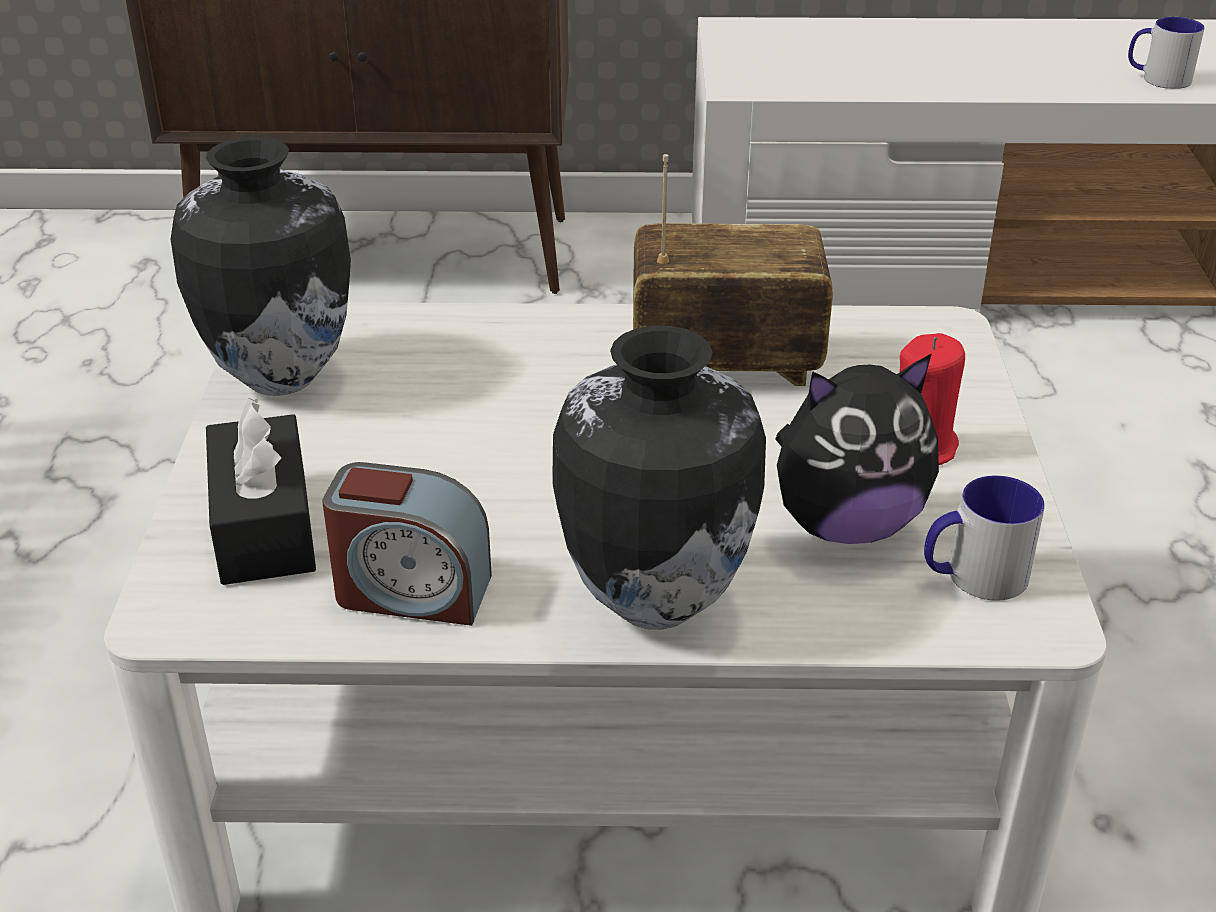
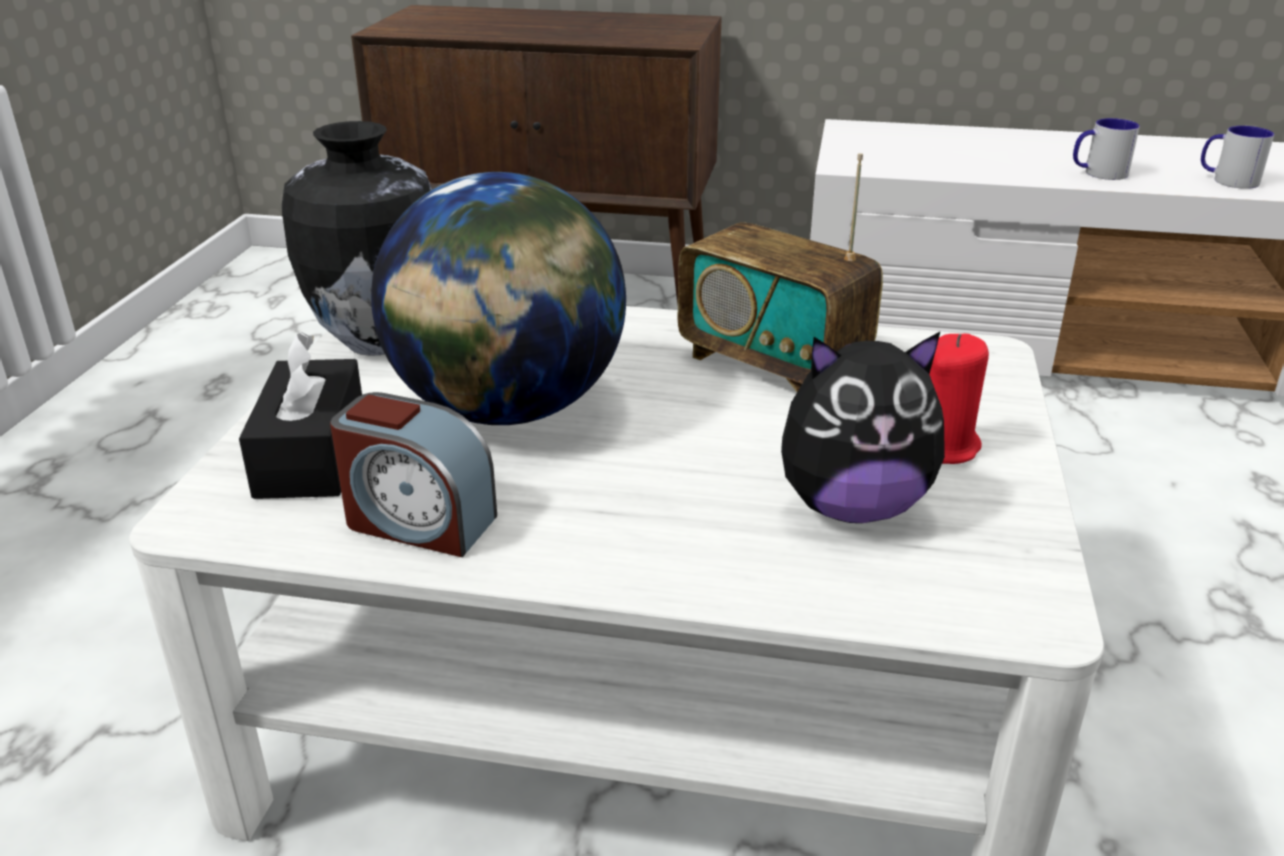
camera: 10 degrees right, 5 degrees down
vase [552,326,766,629] -> none
radio [633,154,833,386] -> radio turned 150 degrees counterclockwise [678,153,883,392]
mug [924,475,1045,601] -> mug moved to [1073,118,1140,180]
none -> globe [371,172,626,425]

